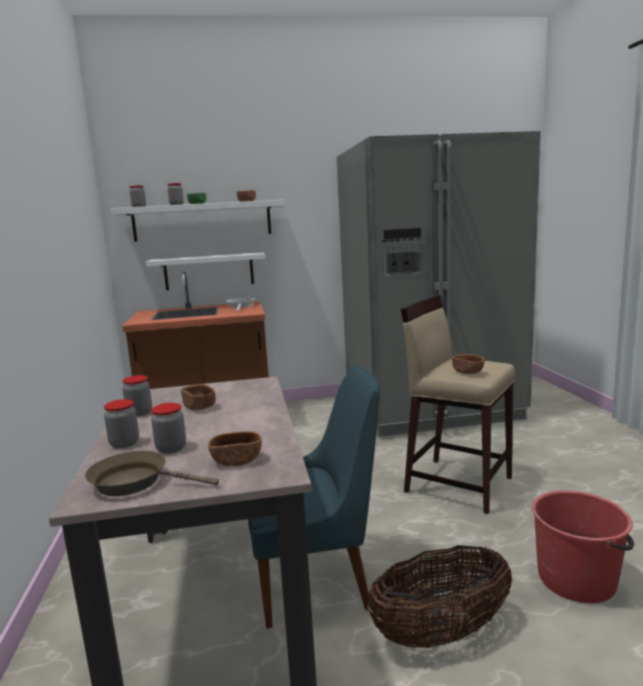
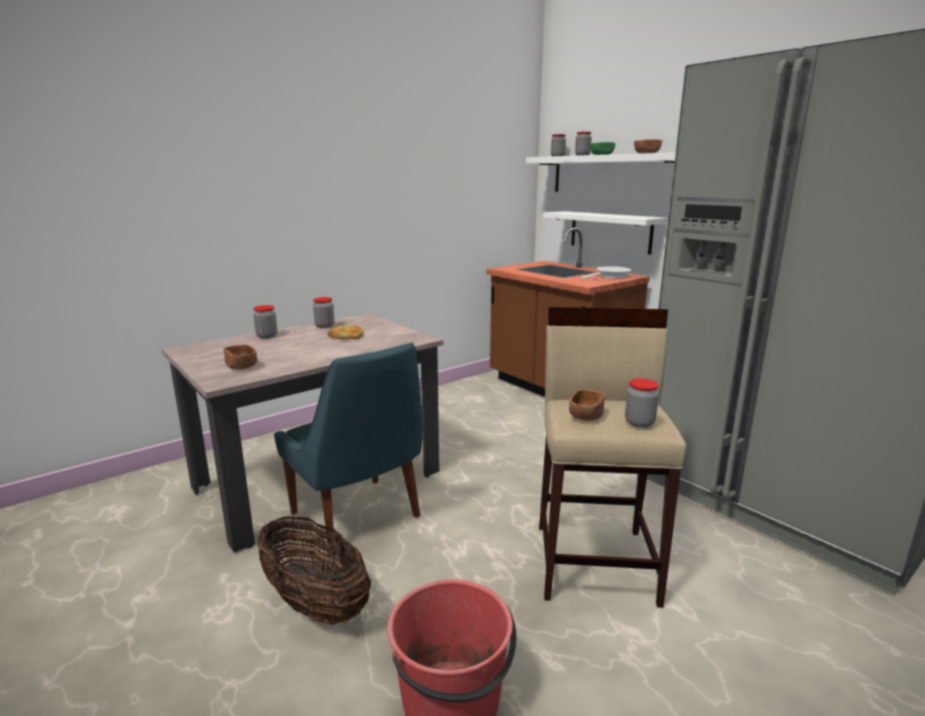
camera: 60 degrees right, 5 degrees up
brown frying pan [85,451,219,496] -> none
jar [151,403,186,454] -> jar moved to [625,378,659,428]
brown bowl [181,384,216,410] -> bread [327,326,364,339]

